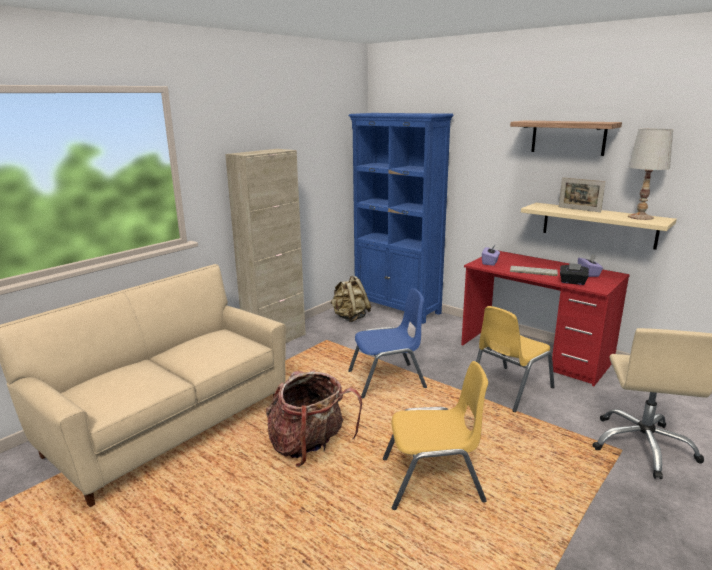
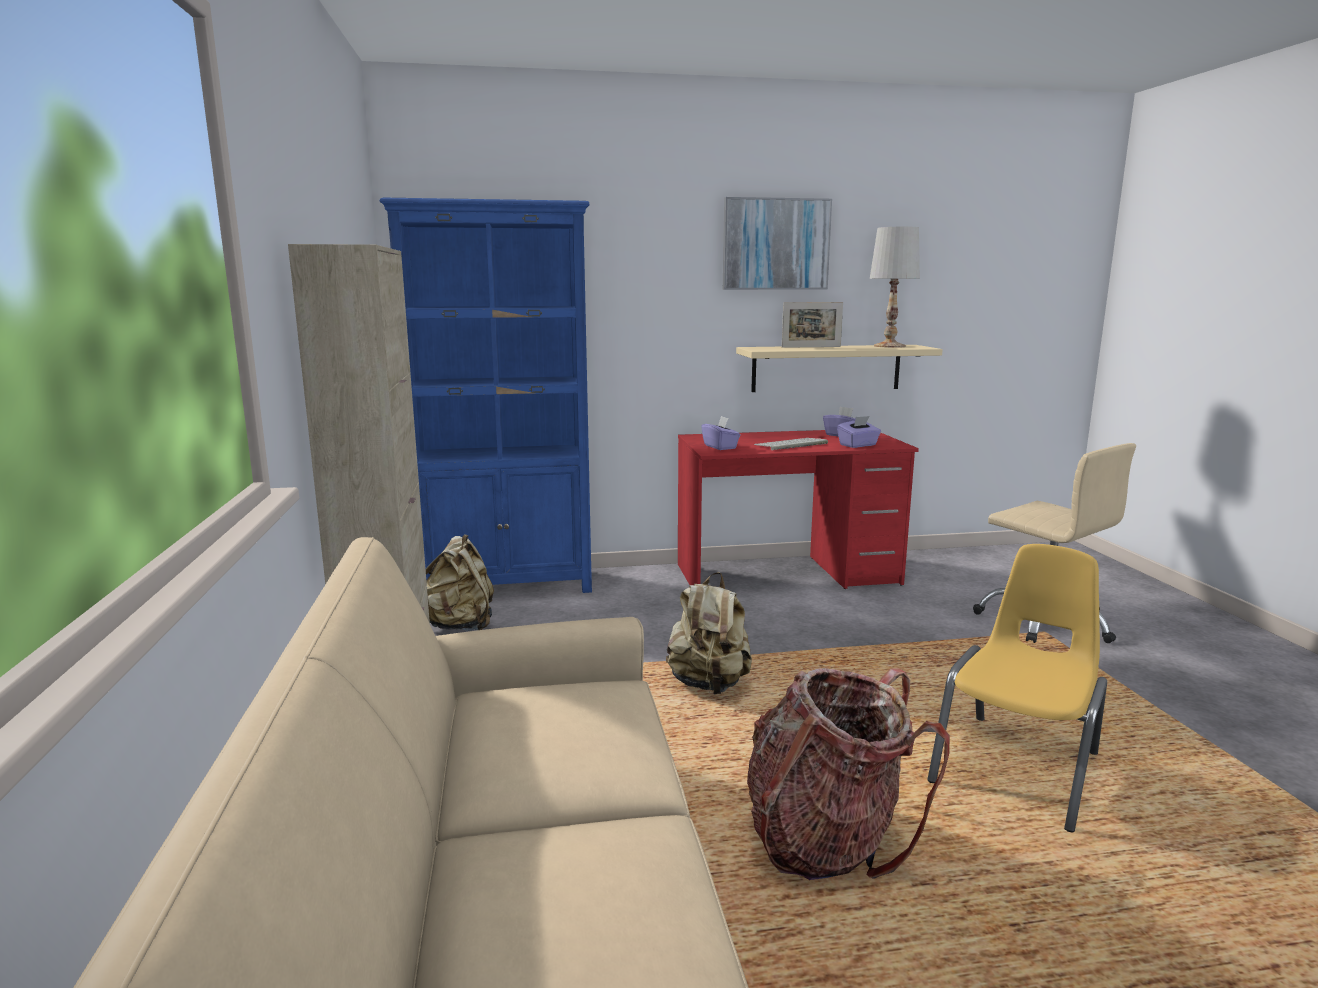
camera: 50 degrees left, 5 degrees down
blue chair [348,288,427,398] -> beige backpack [666,572,752,694]
yellow chair [476,306,555,412] -> none
shelf [510,120,622,156] -> picture [723,197,832,290]
black tissue box [560,263,589,285] -> purple tissue box [837,416,881,448]

